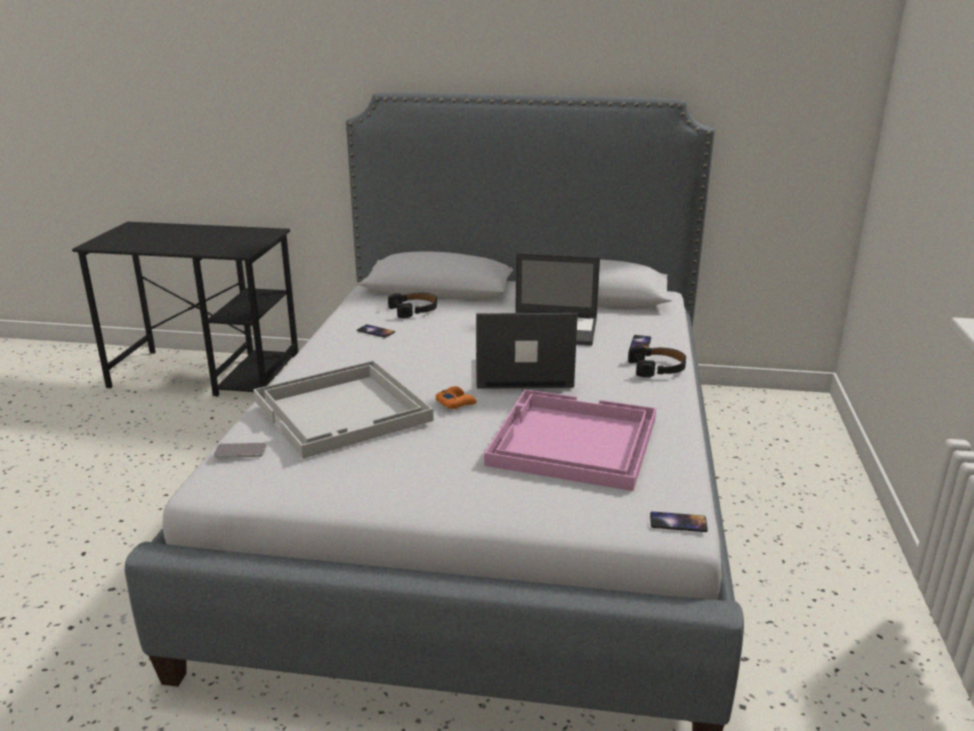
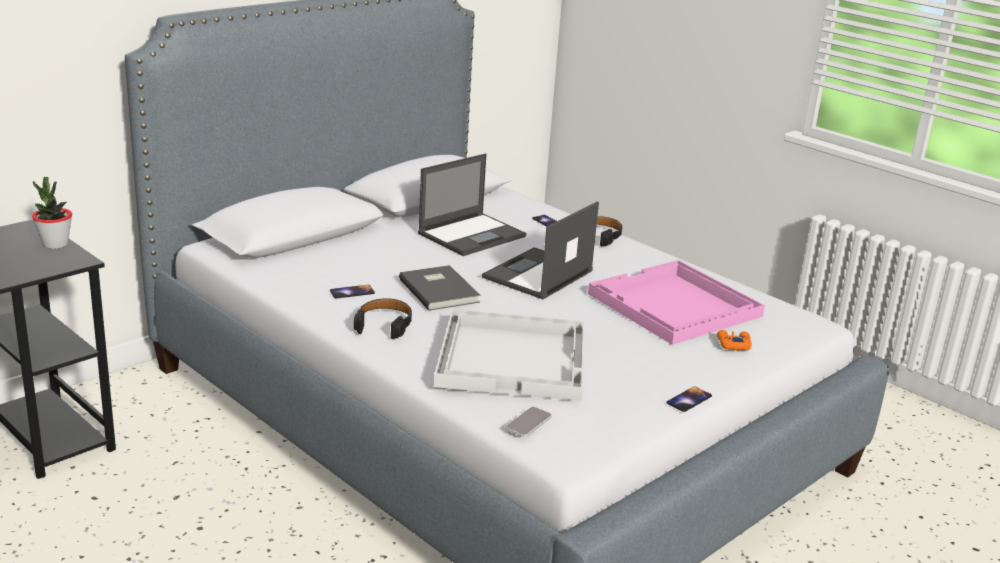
camera: 55 degrees left, 0 degrees up
black headphones [388,293,437,318] -> black headphones moved to [354,298,412,339]
orange game controller [436,386,477,409] -> orange game controller moved to [717,330,752,350]
phone [650,512,708,532] -> phone moved to [666,386,712,412]
none -> potted plant [32,177,72,249]
none -> grey book [399,265,480,311]

